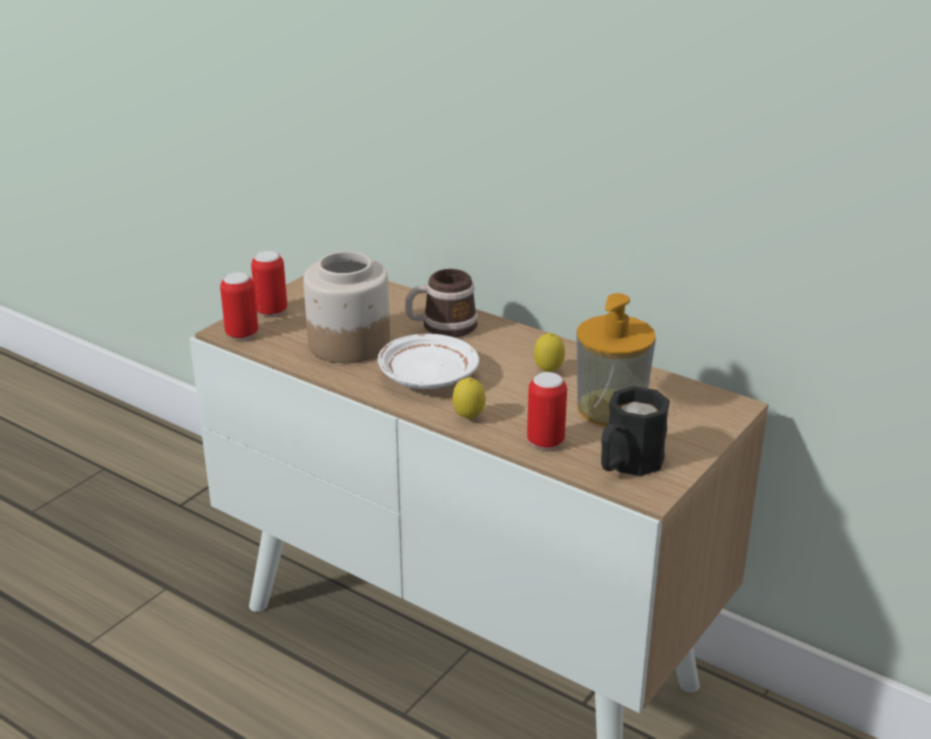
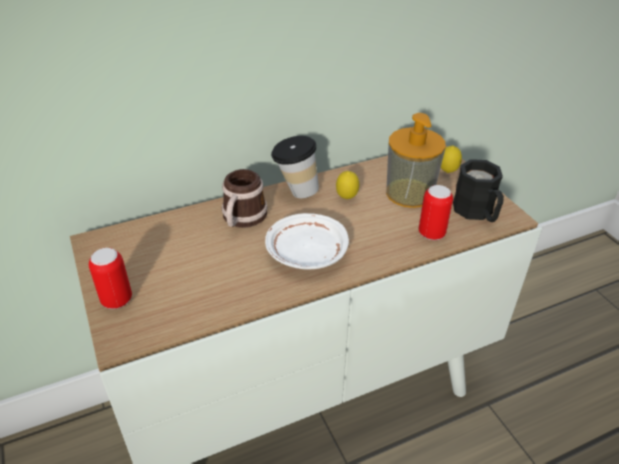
camera: 60 degrees left, 10 degrees up
can [220,272,258,340] -> none
jar [303,251,390,363] -> none
lemon [453,377,486,419] -> lemon moved to [441,146,462,173]
none -> cup [271,136,319,198]

